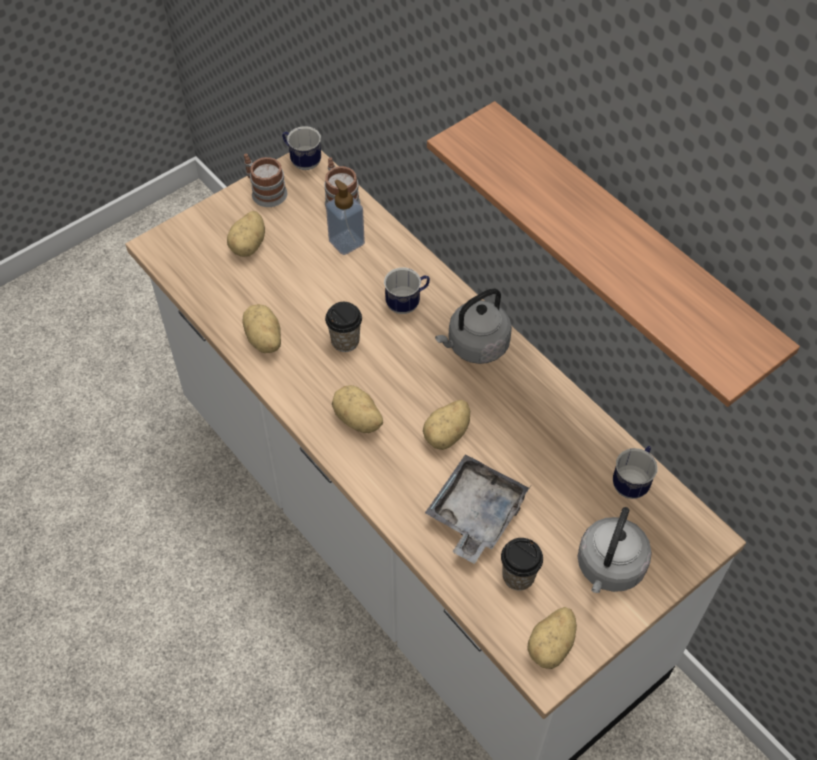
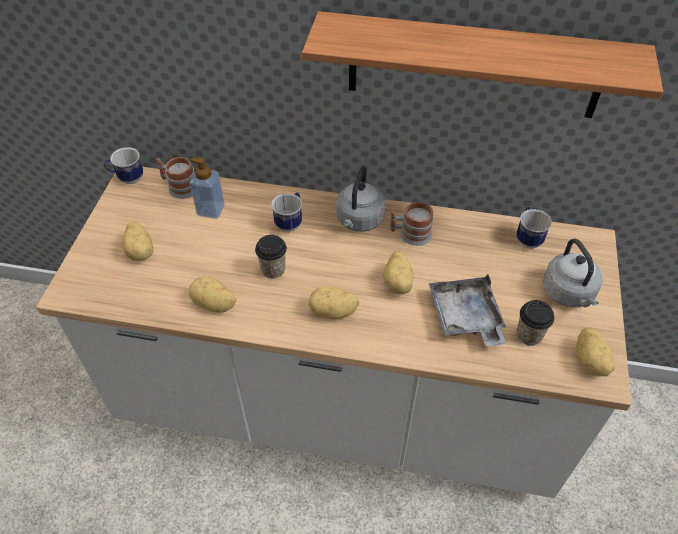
camera: 40 degrees left, 5 degrees down
mug [244,154,287,207] -> mug moved to [389,202,434,246]

